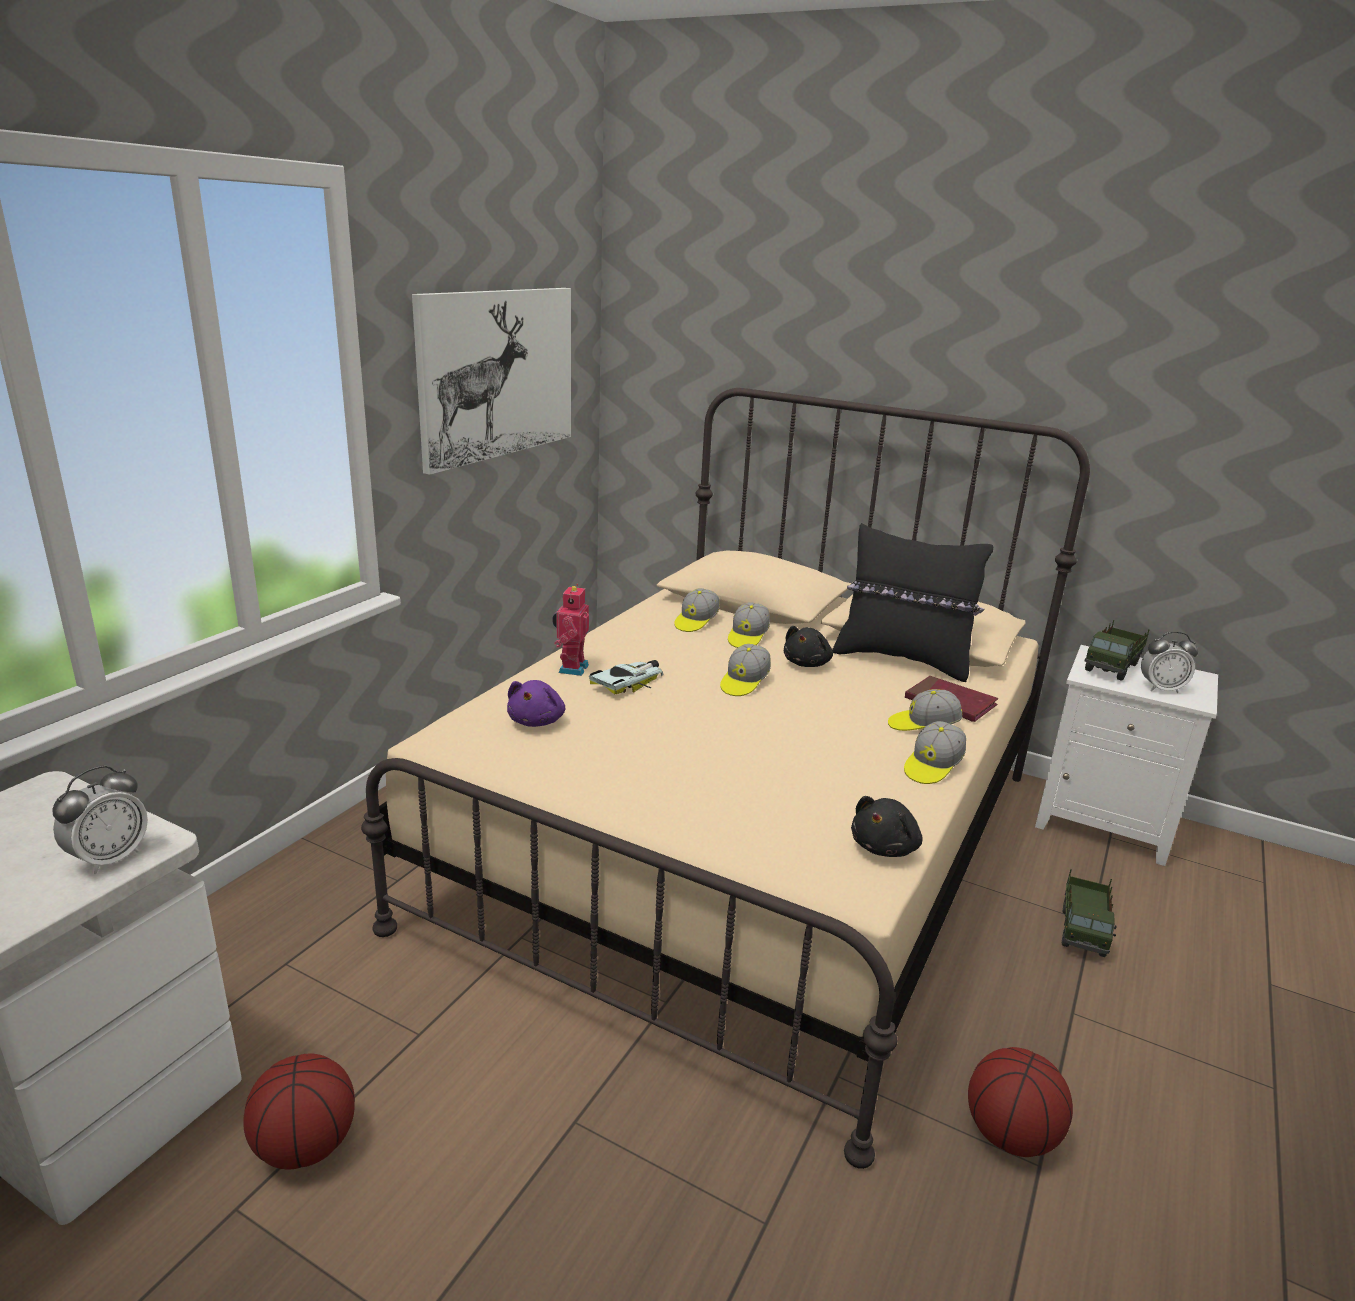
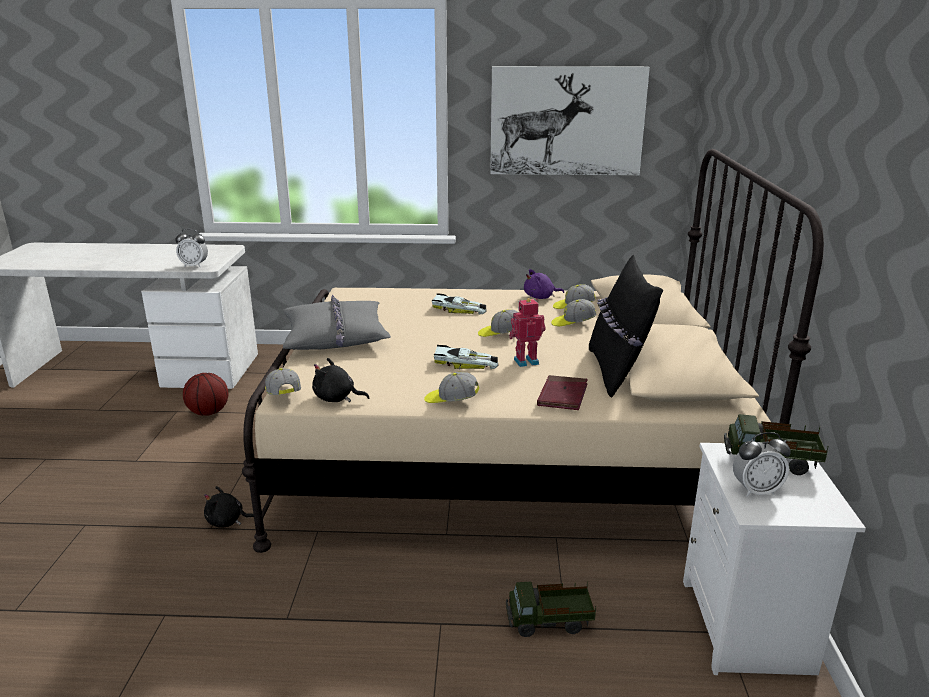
camera: 65 degrees right, 0 degrees up
purple plush toy [507,680,565,727] -> purple plush toy moved to [524,269,564,299]
toy robot [552,584,589,676] -> toy robot moved to [509,298,545,367]
black plush toy [784,626,833,667] -> black plush toy moved to [204,486,254,527]
cap [888,689,962,731] -> cap moved to [265,368,301,395]
basketball [968,1047,1073,1157] -> none
alarm clock [1141,632,1198,693] -> alarm clock turned 75 degrees counterclockwise [733,432,791,497]
none -> grey pillow [283,295,391,350]
none -> toy car [434,345,499,369]

